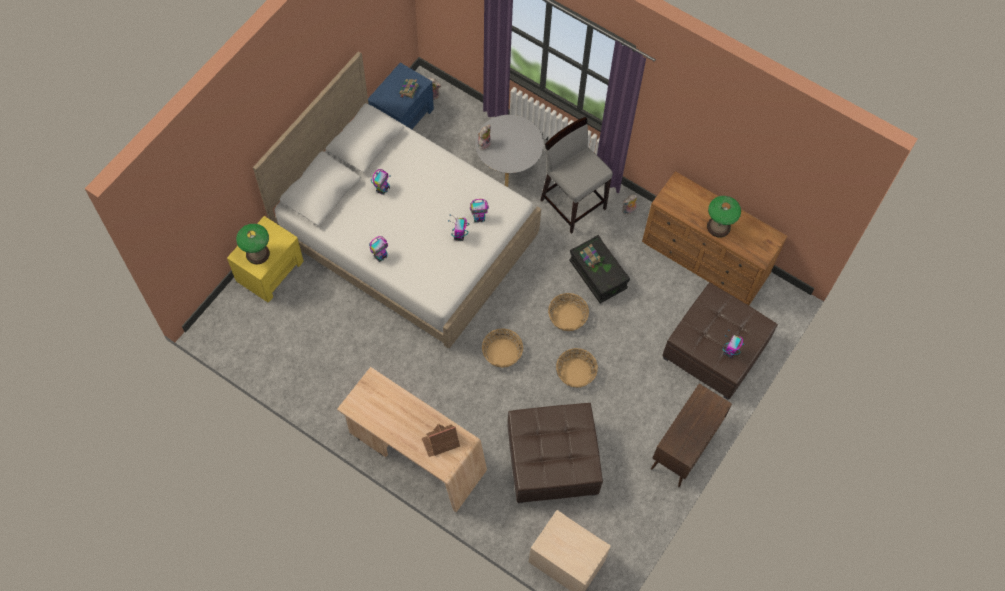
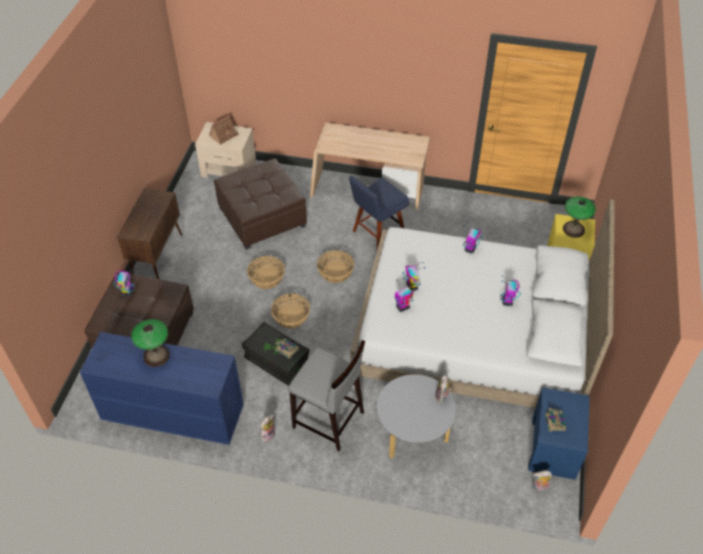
camera: 160 degrees right, 15 degrees down
toy house [422,424,460,457] -> toy house moved to [209,115,239,145]
brown dresser [642,171,787,305] -> blue dresser [80,332,244,445]
none -> blue chair [349,176,409,249]

